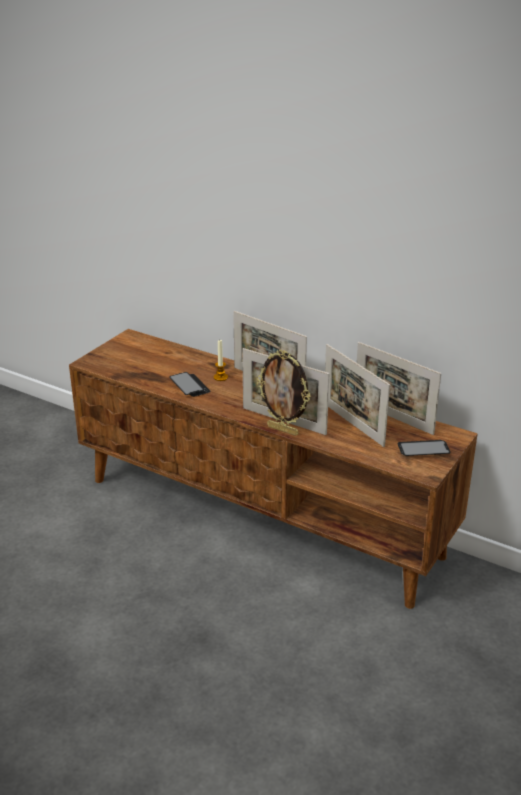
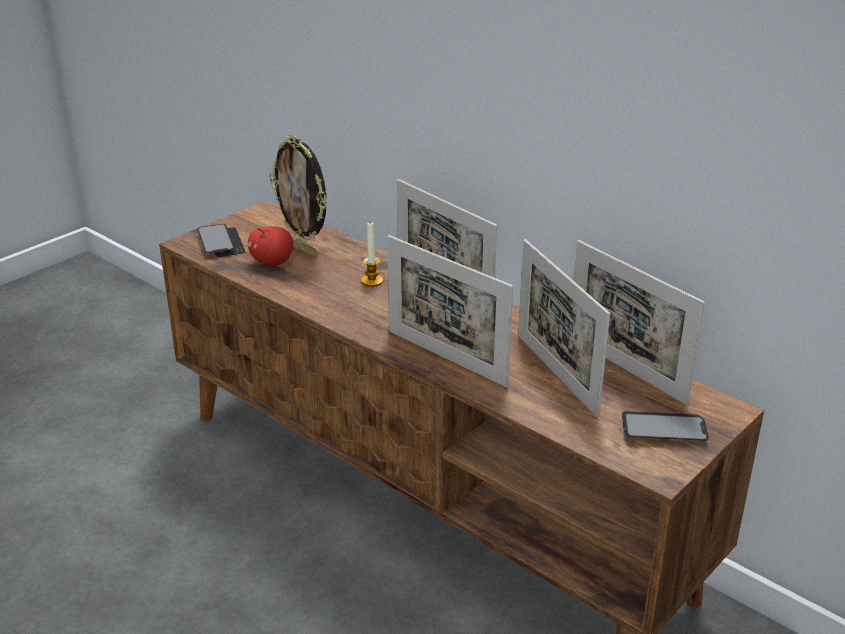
camera: 10 degrees right, 0 degrees up
phone [169,372,211,397] -> phone moved to [197,224,245,257]
picture frame [257,350,311,436] -> picture frame moved to [269,135,327,257]
none -> apple [248,227,293,266]

